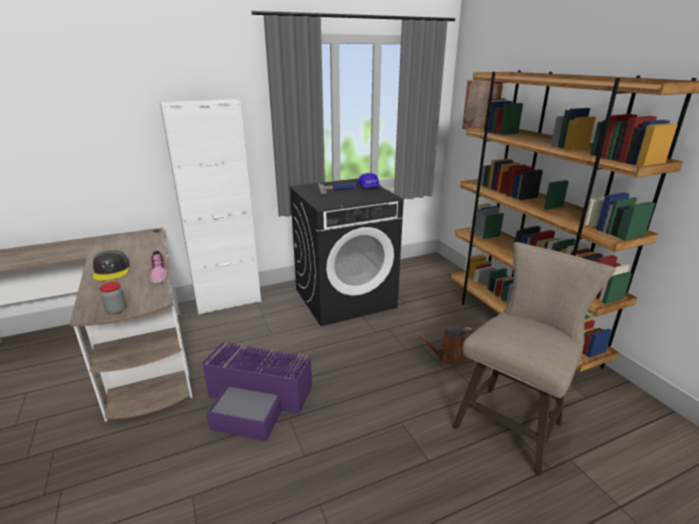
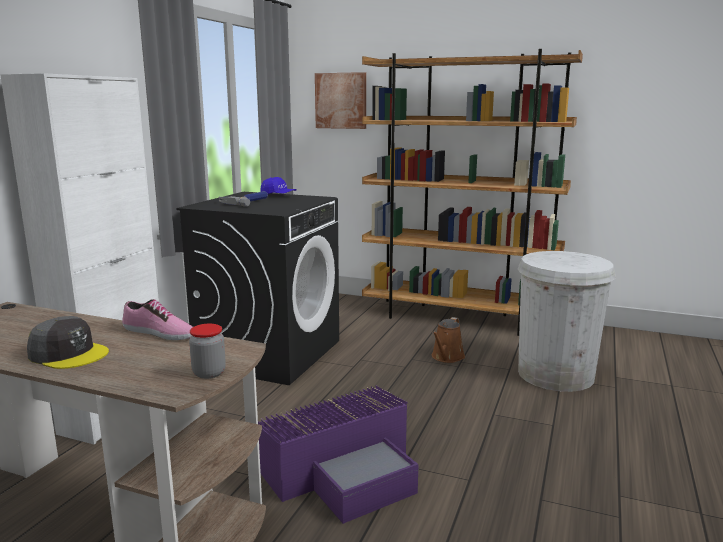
camera: 45 degrees left, 10 degrees down
beige stool [453,242,616,476] -> white trash can [518,251,616,392]

